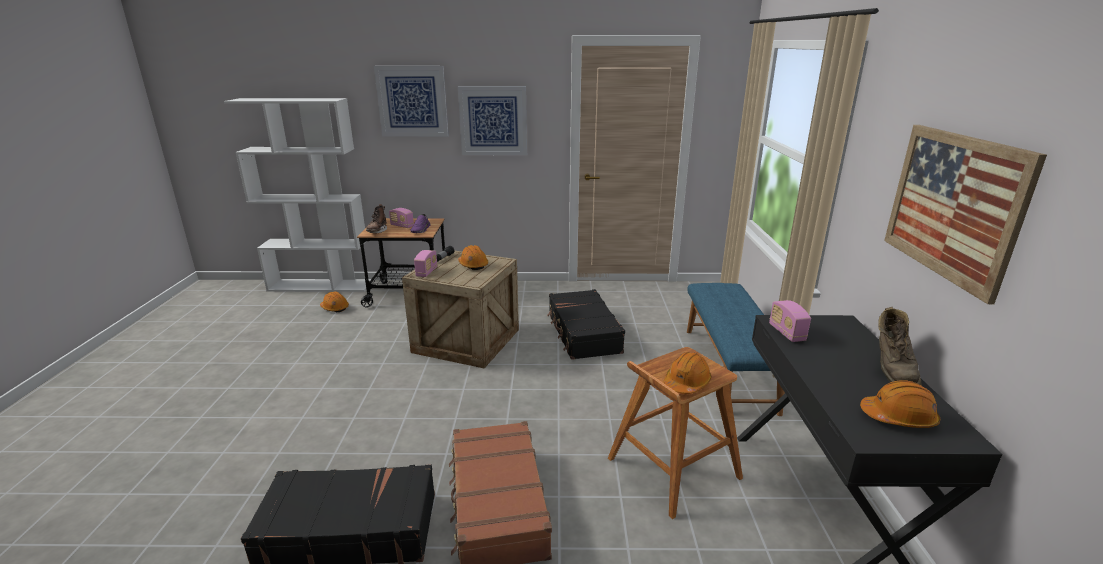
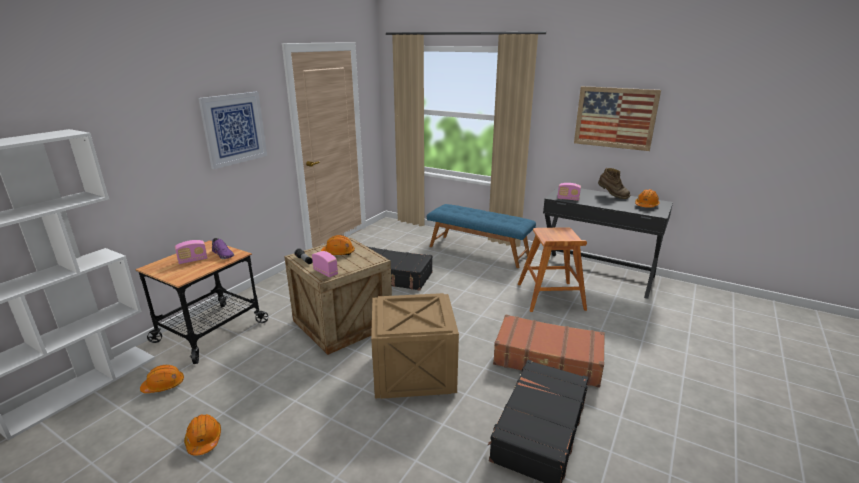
camera: 60 degrees left, 0 degrees up
brown boot [366,204,387,233] -> none
picture [374,66,449,137] -> none
orange hard hat [664,352,712,394] -> orange hard hat moved to [184,414,221,456]
none -> crate [371,293,459,399]

